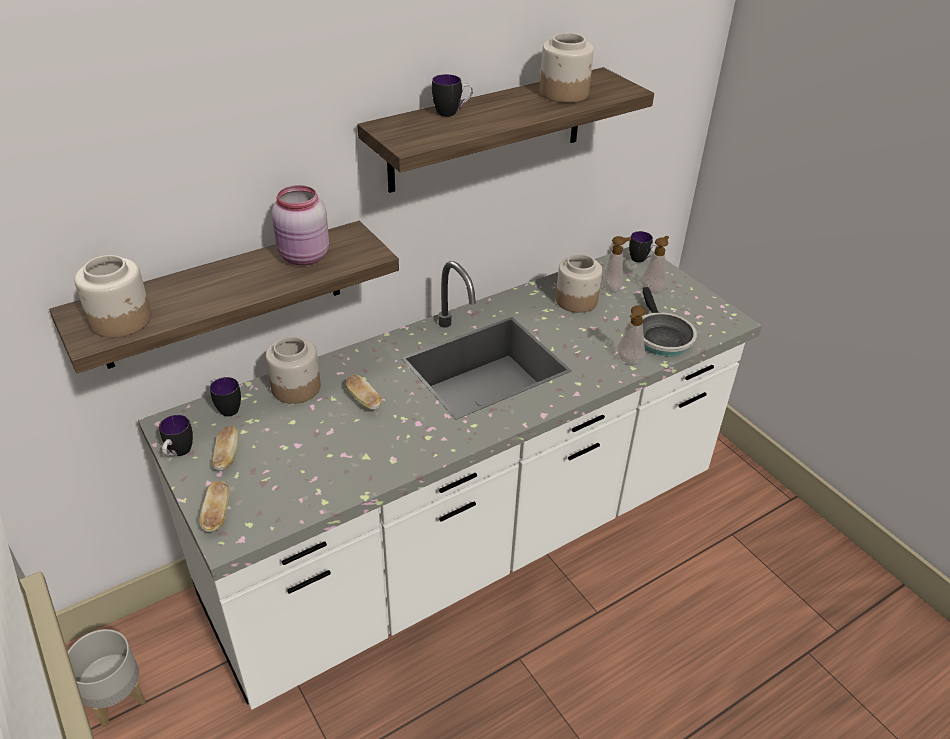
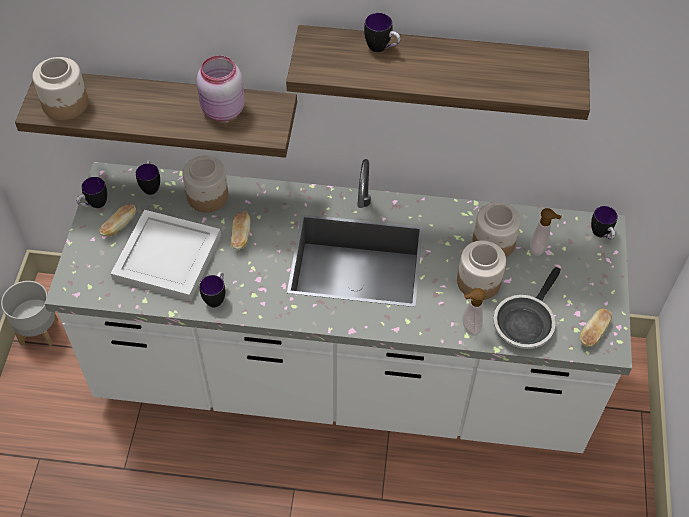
camera: 40 degrees right, 15 degrees up
bread [199,481,229,532] -> bread moved to [579,308,612,347]
jar [540,33,594,103] -> jar moved to [457,240,506,300]
soap dispenser [641,236,669,293] -> none
none -> white tray [111,210,221,301]
none -> mug [199,272,225,307]

